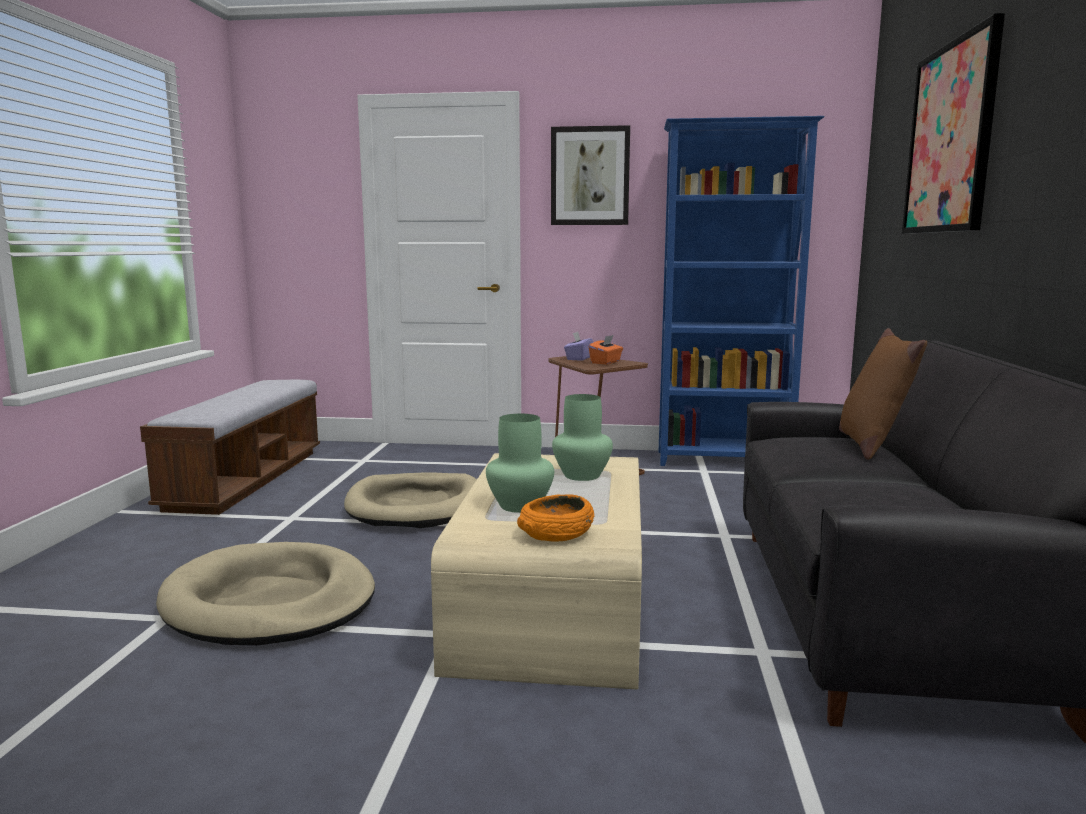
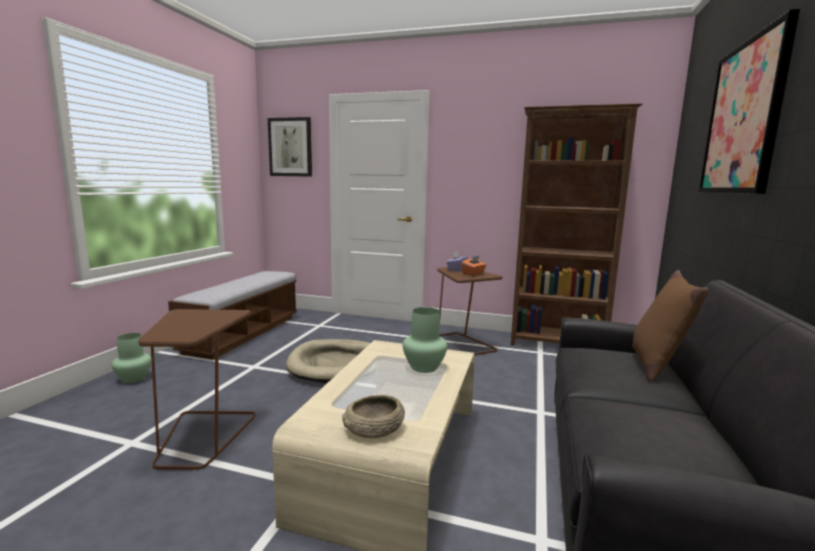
camera: 10 degrees right, 0 degrees up
beige dog bed [156,542,375,646] -> brown side table [138,309,256,470]
green vase [486,414,554,513] -> green vase moved to [112,333,152,383]
orange bowl [517,495,594,542] -> beige bowl [342,395,405,438]
picture [551,125,630,225] -> picture moved to [268,117,312,177]
blue bookcase [658,116,825,466] -> brown bookcase [511,103,643,346]

